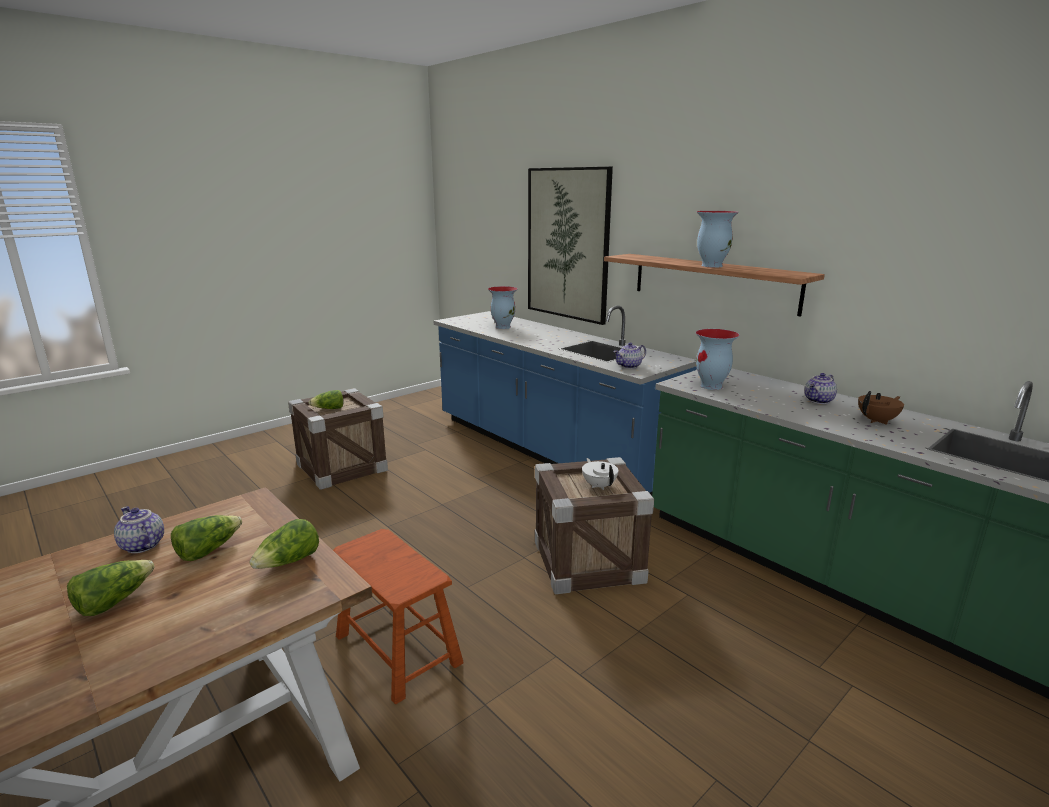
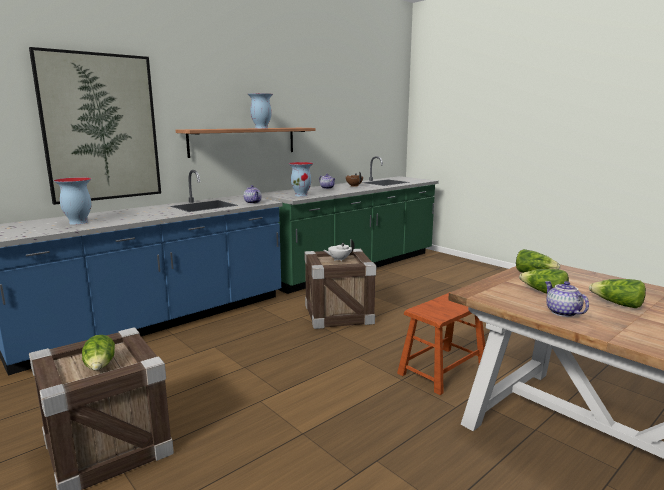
camera: 90 degrees left, 5 degrees down
teapot [114,506,164,553] -> teapot turned 120 degrees clockwise [545,281,589,317]

